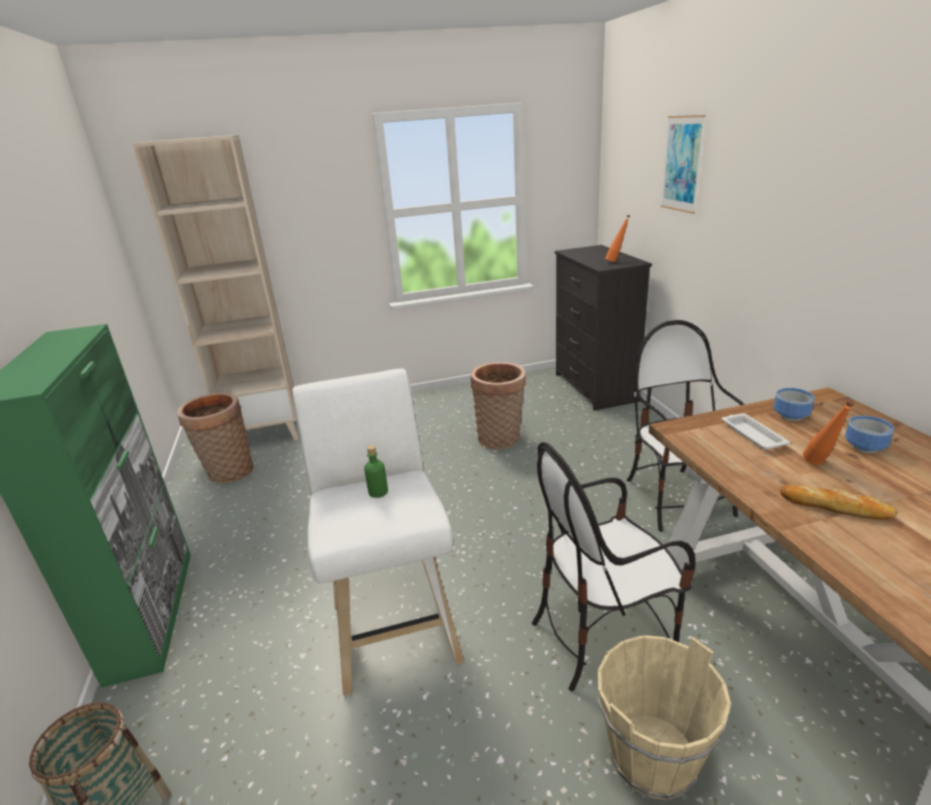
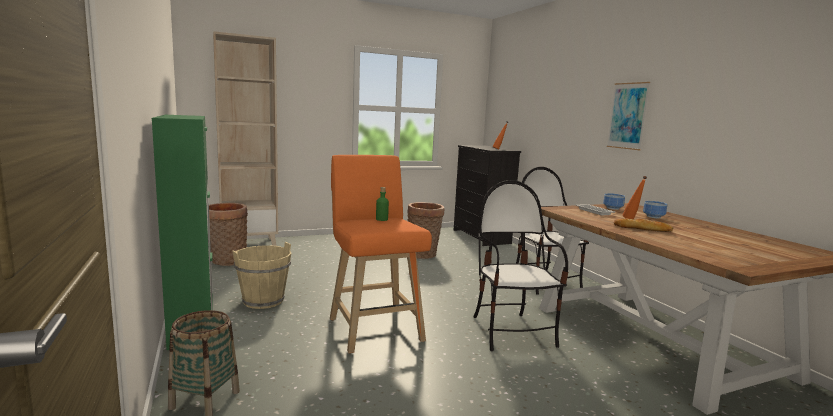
camera: 10 degrees left, 15 degrees down
white stool [293,368,464,696] -> orange stool [330,155,432,353]
chair [532,442,696,691] -> chair turned 105 degrees clockwise [473,180,568,351]
beige bucket [598,635,731,800] -> beige bucket moved to [232,242,291,309]
picture [661,115,706,214] -> picture moved to [607,82,650,150]

